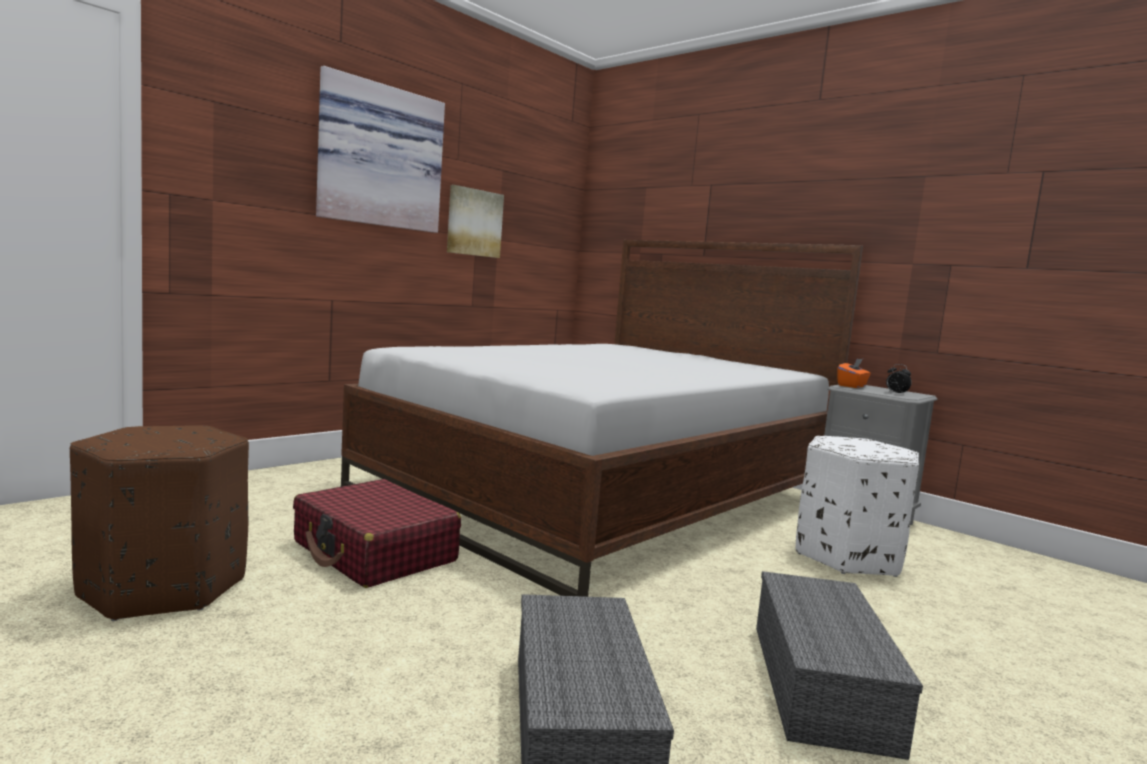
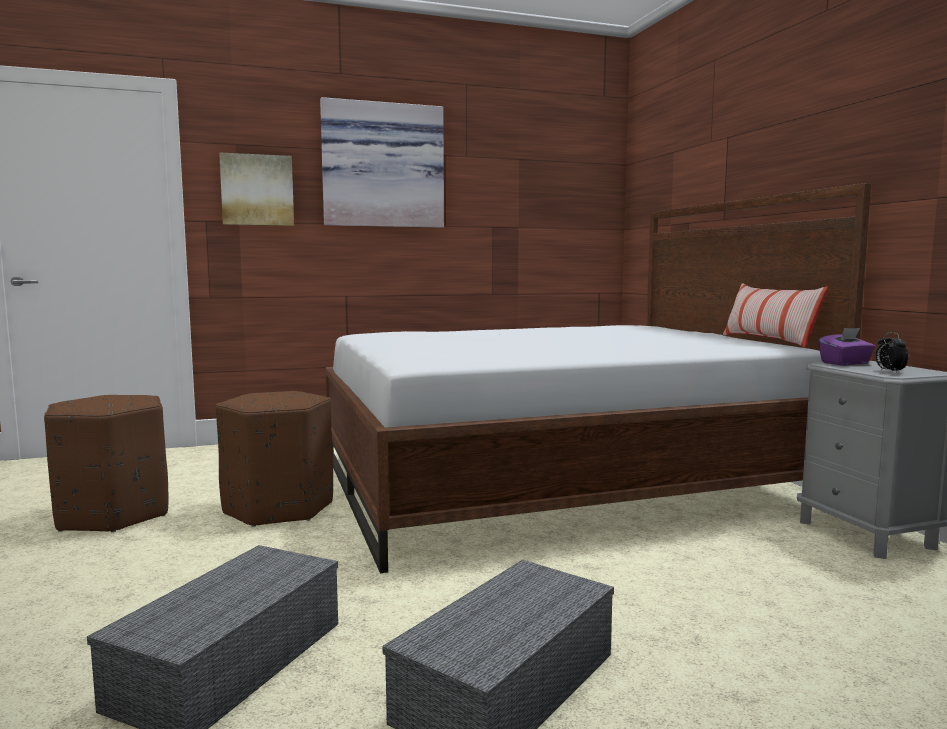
camera: 30 degrees right, 0 degrees up
red suitcase [293,479,461,588] -> brown ottoman [215,391,333,527]
picture [447,185,504,258] -> picture moved to [219,152,294,226]
white ottoman [796,436,919,577] -> none
orange tissue box [837,359,871,388] -> purple tissue box [818,328,875,366]
none -> pillow [723,283,828,348]

